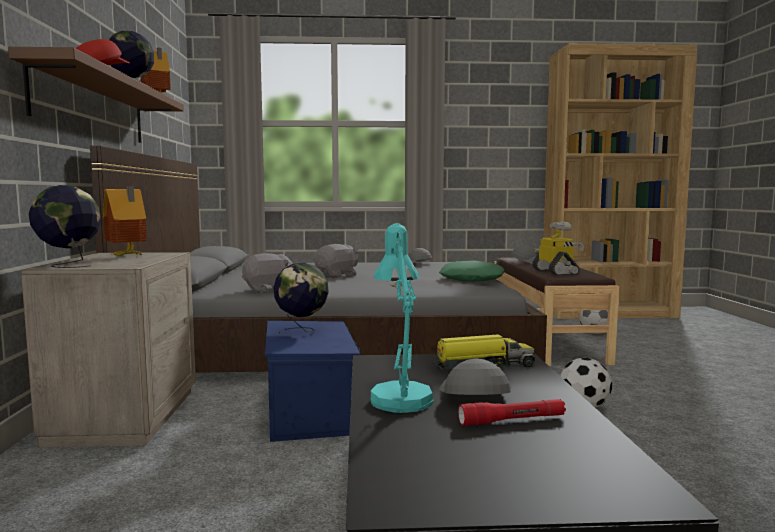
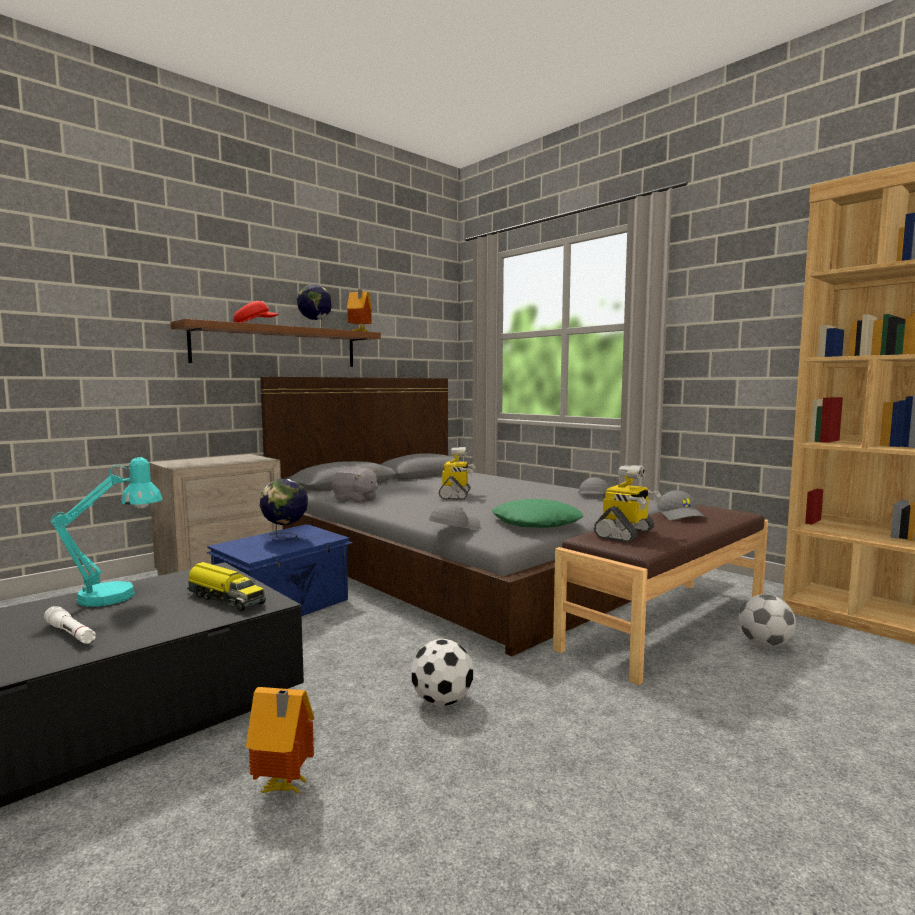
camera: 50 degrees right, 0 degrees up
globe [29,185,101,268] -> none
toy house [103,186,147,256] -> toy house moved to [246,687,314,793]
grey plush toy [314,244,358,278] -> toy robot [439,447,475,500]
grey cap [439,359,511,395] -> grey cap moved to [429,504,480,529]
red flashlight [458,399,566,426] -> white flashlight [44,606,96,644]

